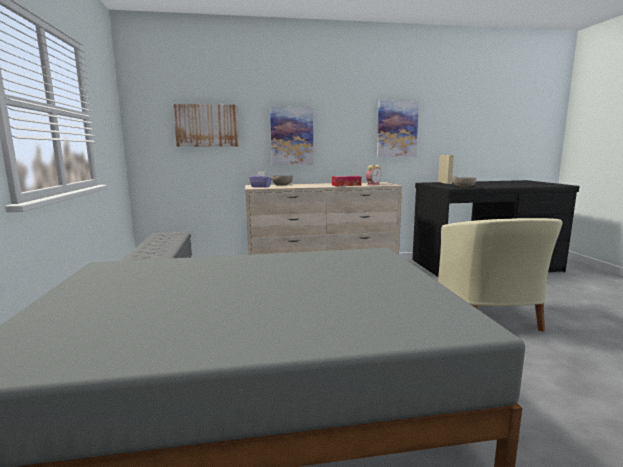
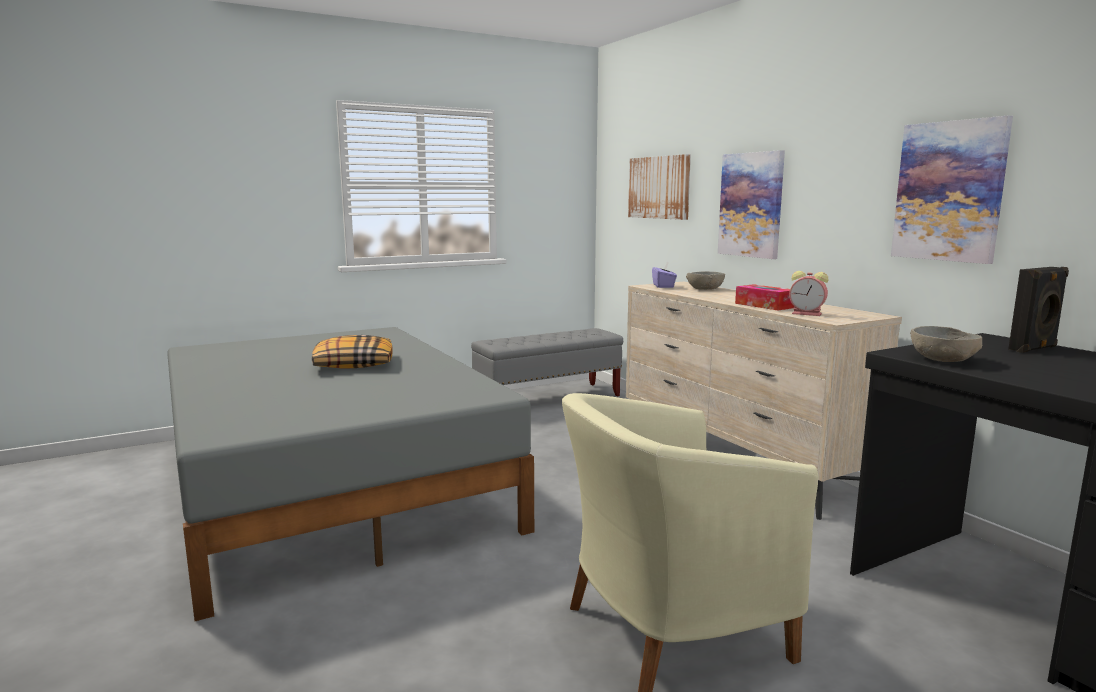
camera: 70 degrees right, 0 degrees up
beige speaker [438,155,454,184] -> black speaker [1008,267,1069,353]
none -> pillow [312,335,393,369]

